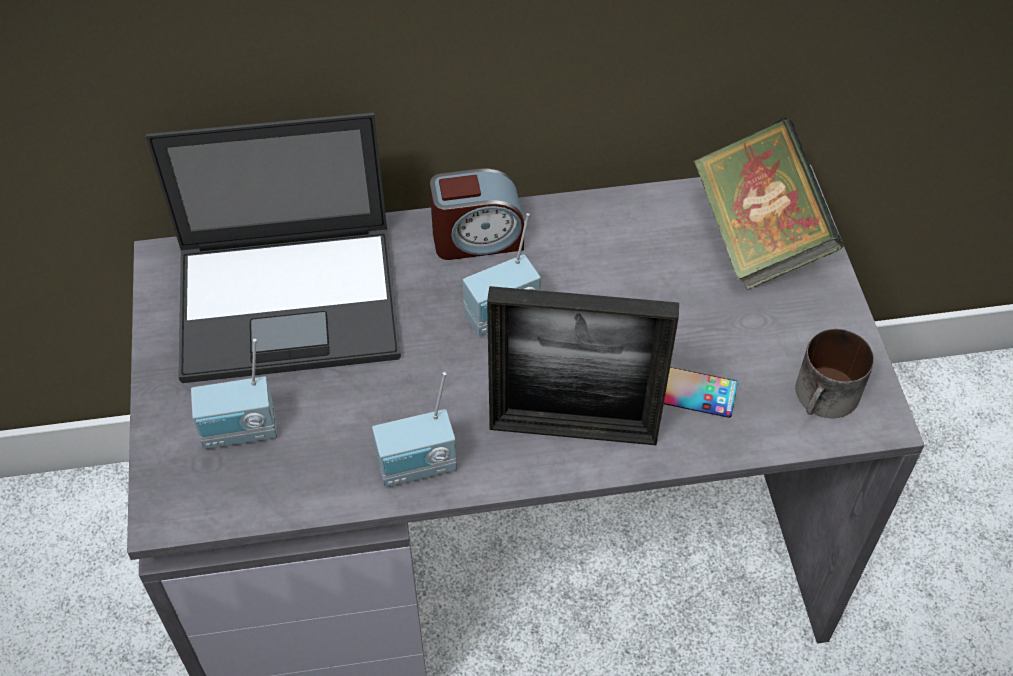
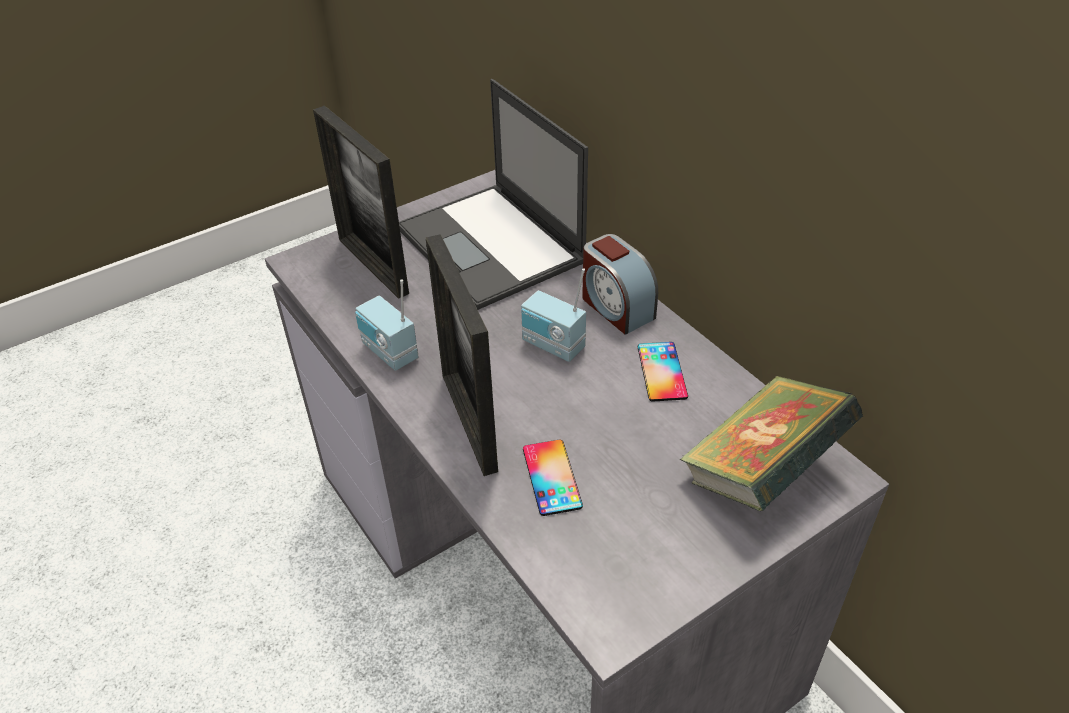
camera: 65 degrees right, 10 degrees down
radio [191,339,277,449] -> picture frame [313,106,409,299]
mug [795,329,874,418] -> none
none -> phone [638,342,688,402]

